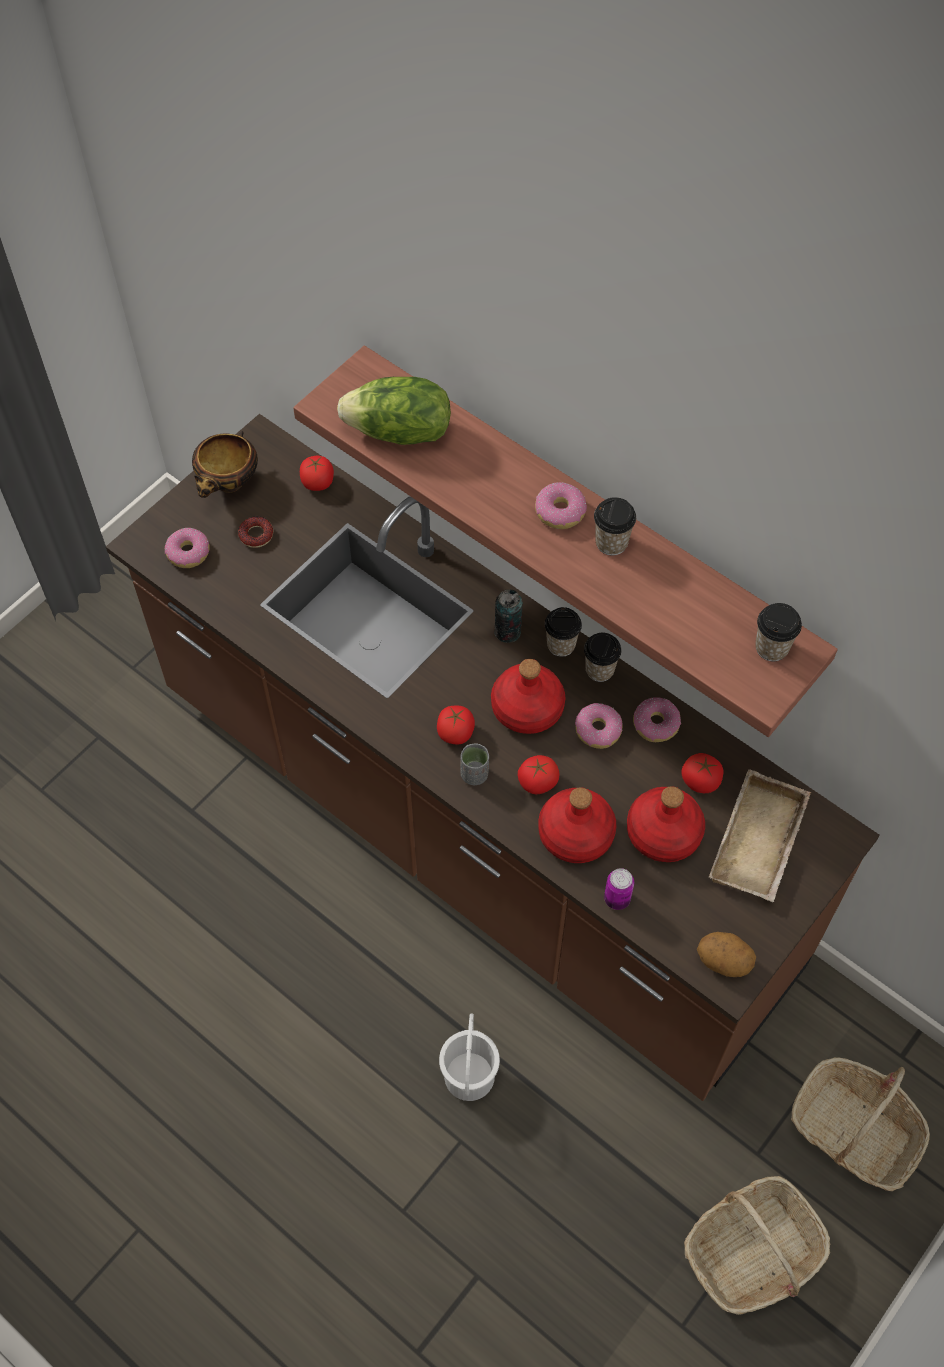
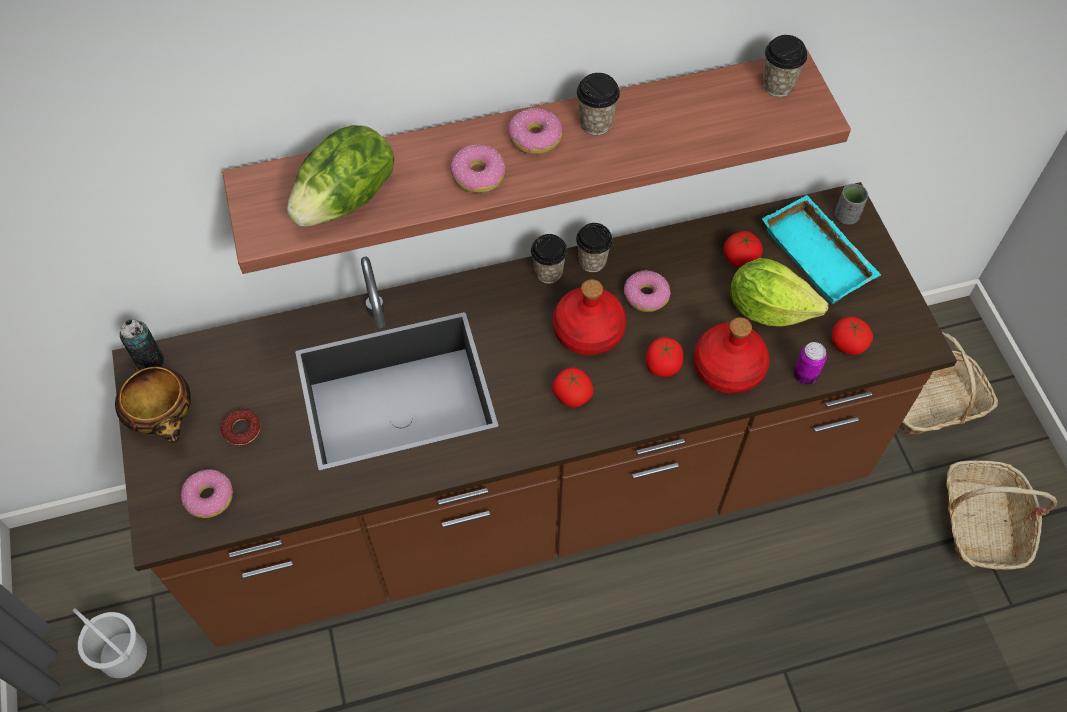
camera: 55 degrees left, 0 degrees up
tomato [300,456,334,491] -> tomato moved to [831,316,873,355]
white bucket [439,1013,500,1101] -> white bucket moved to [72,608,147,678]
grey cup [460,743,489,785] -> grey cup moved to [835,184,868,225]
can [494,589,523,643] -> can moved to [120,319,164,370]
red bottle [627,786,705,862] -> lettuce [730,258,828,327]
donut [633,697,681,742] -> donut moved to [451,145,506,193]
potato [697,932,756,977] -> none
beige tray [709,769,811,902] -> turquoise tray [762,195,881,304]

